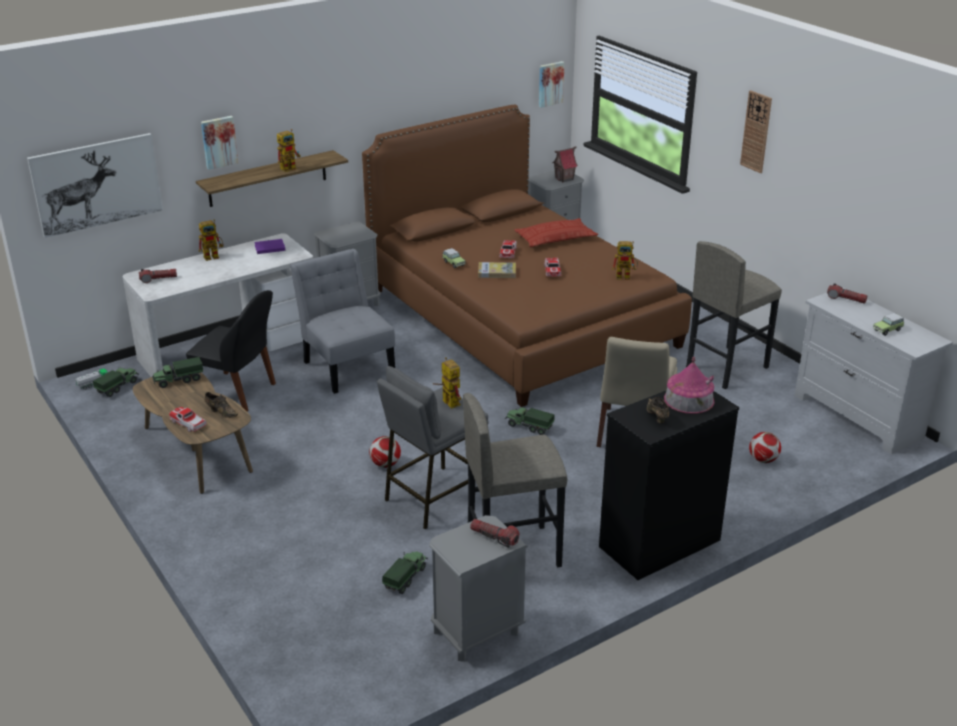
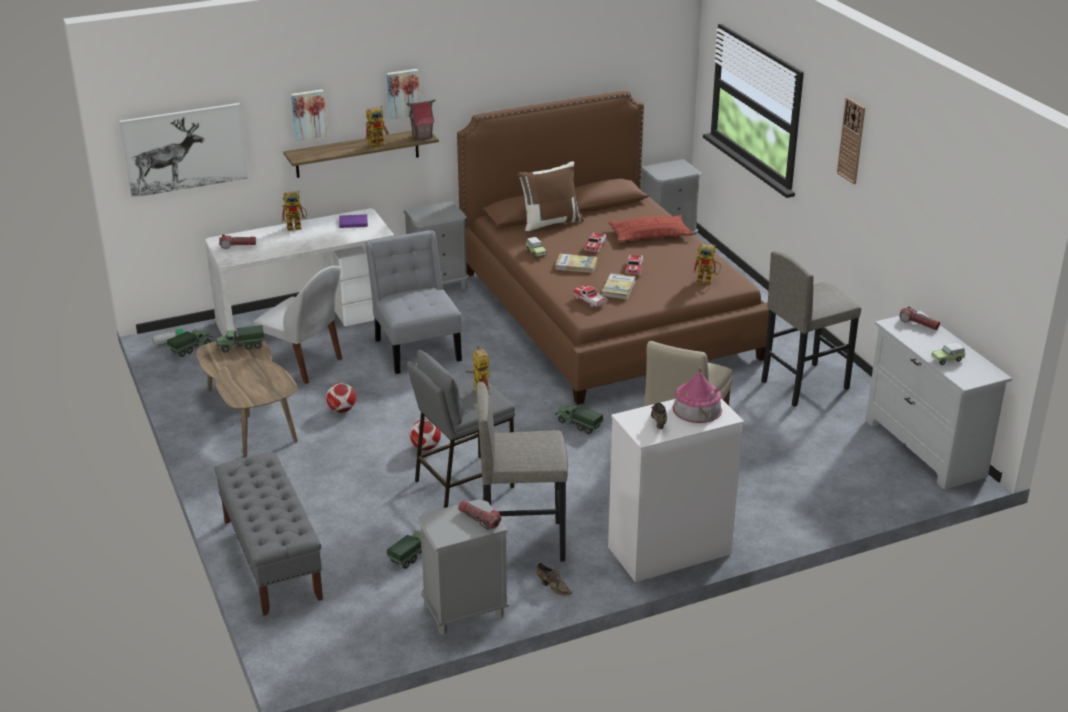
camera: 10 degrees right, 0 degrees up
toy car [169,407,207,432] -> toy car moved to [573,286,607,307]
black chair [186,290,276,412] -> white chair [253,266,342,384]
brown shoe [204,392,238,418] -> brown shoe moved to [536,563,572,595]
picture [539,61,565,108] -> picture moved to [387,69,419,120]
toy house [552,146,578,183] -> toy house moved to [406,100,435,140]
black dresser [599,391,739,580] -> white dresser [608,399,744,582]
football [749,432,781,463] -> football moved to [326,383,356,413]
none -> grey bench [214,453,323,616]
none -> brown pillow [518,161,584,233]
none -> book [602,273,636,299]

